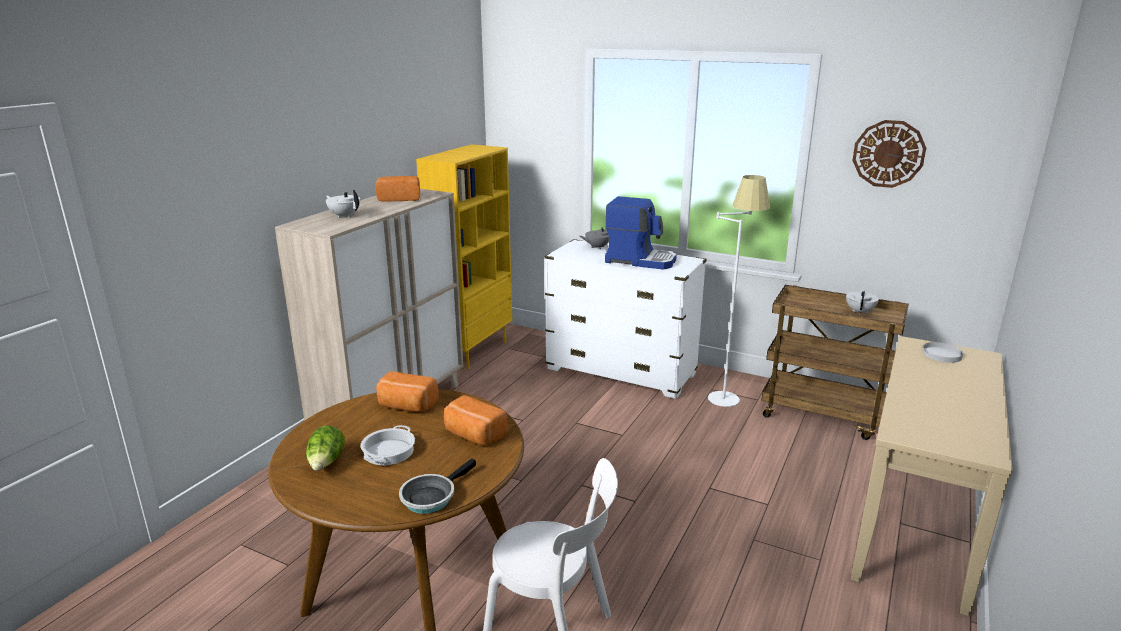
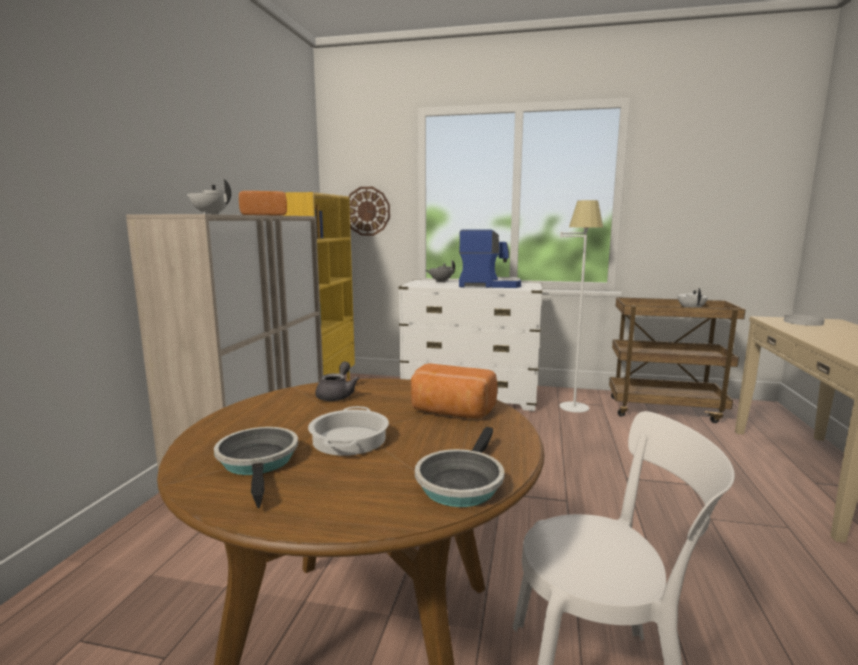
camera: 15 degrees left, 10 degrees down
lettuce [306,426,345,471] -> frying pan [214,427,298,508]
bread [376,371,439,412] -> grey teapot [315,362,359,401]
wall clock [852,120,926,188] -> wall clock moved to [349,187,390,236]

